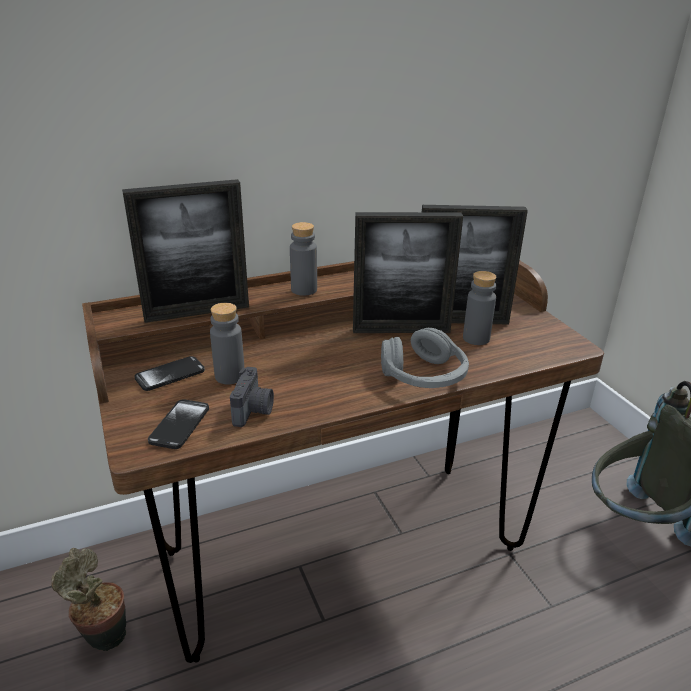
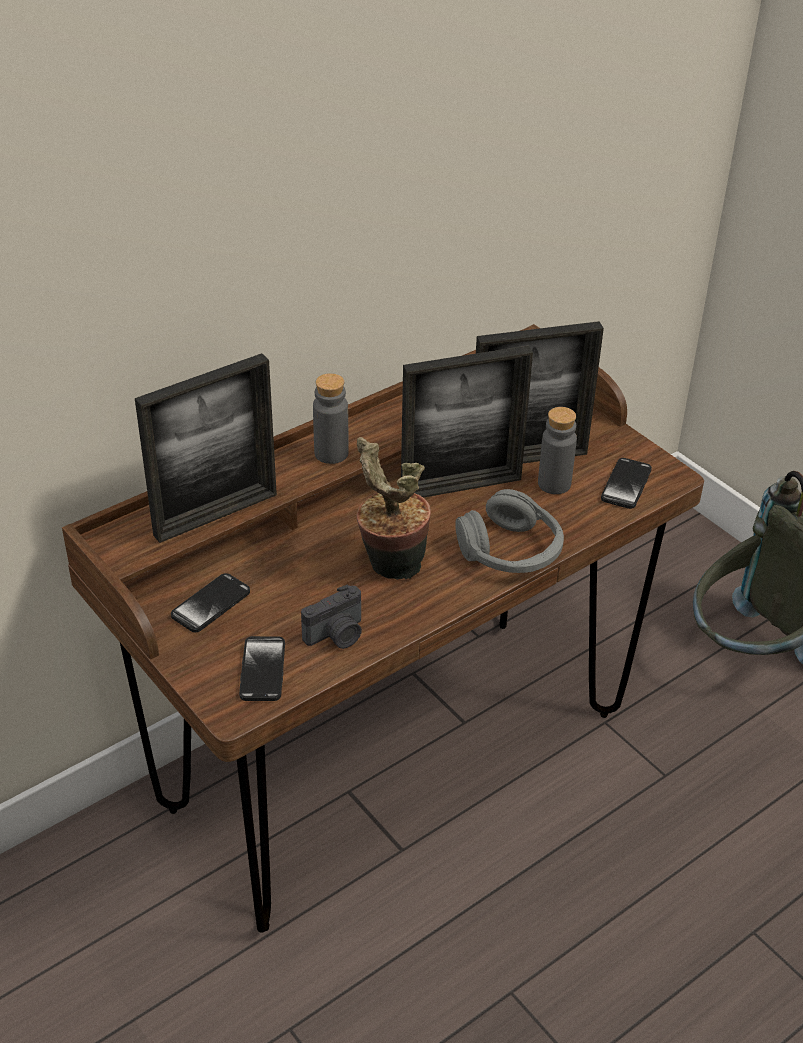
camera: 15 degrees left, 10 degrees up
potted plant [51,548,126,651] -> potted plant moved to [357,437,431,580]
grey bottle [210,303,245,384] -> none
camera [230,367,274,427] -> camera turned 60 degrees clockwise [301,585,362,649]
none -> phone [601,458,652,509]

